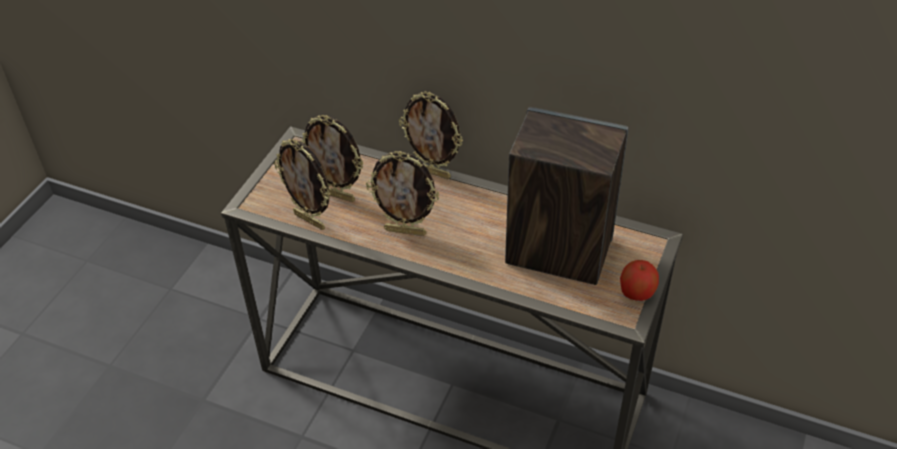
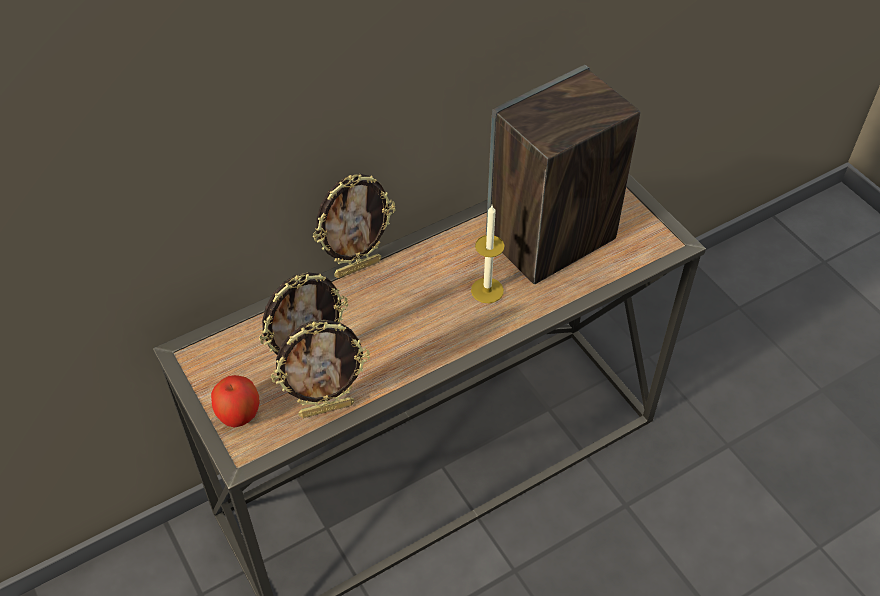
camera: 55 degrees left, 5 degrees up
picture frame [366,151,439,236] -> none
apple [620,260,659,301] -> apple moved to [211,375,260,428]
none -> candle [471,205,505,303]

